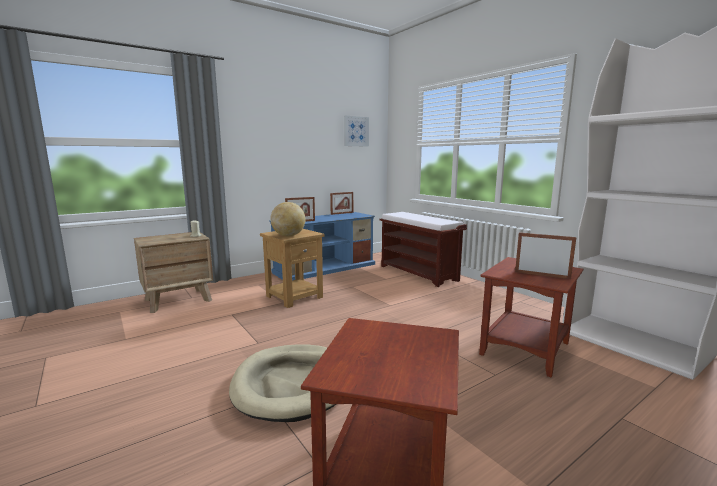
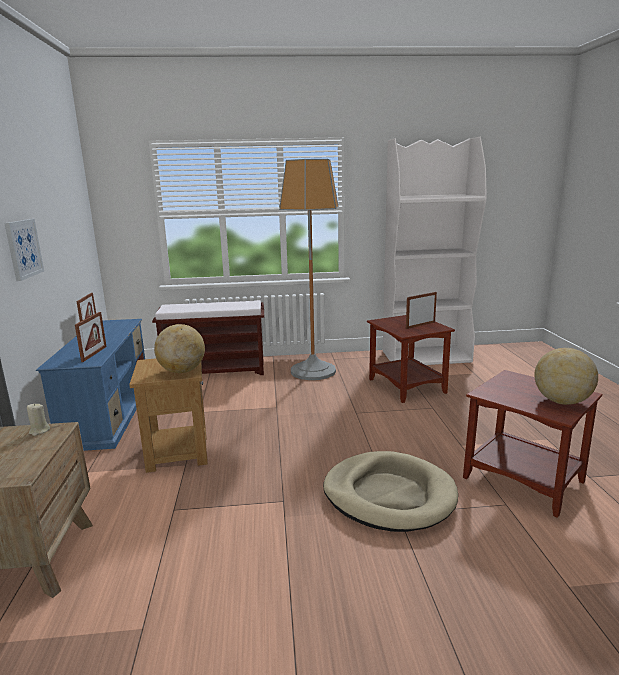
camera: 60 degrees left, 5 degrees up
picture [344,116,369,147] -> picture moved to [4,219,44,281]
none -> floor lamp [279,159,339,380]
none -> globe [535,348,598,405]

